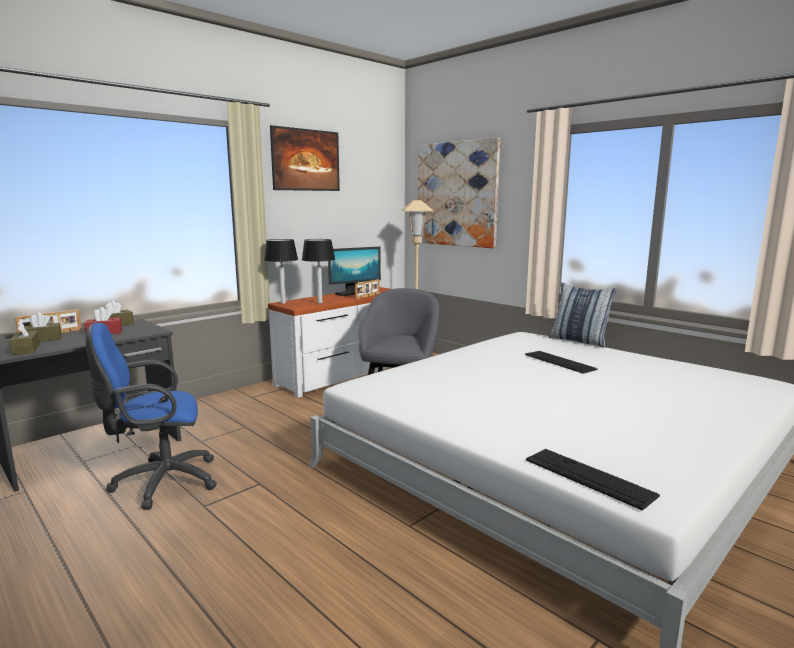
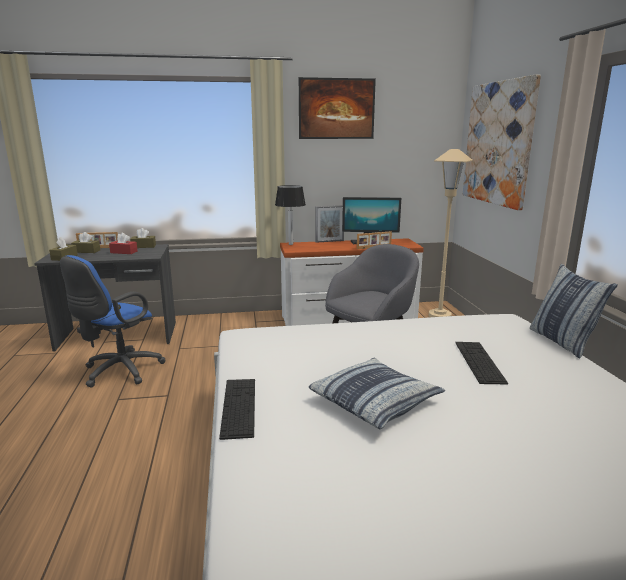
camera: 35 degrees right, 5 degrees up
blue office chair [85,323,217,510] -> blue office chair turned 75 degrees counterclockwise [60,255,166,388]
table lamp [302,239,335,303] -> none
keyboard [526,449,660,510] -> keyboard moved to [219,379,255,440]
none -> pillow [308,358,445,429]
none -> picture frame [316,205,344,243]

